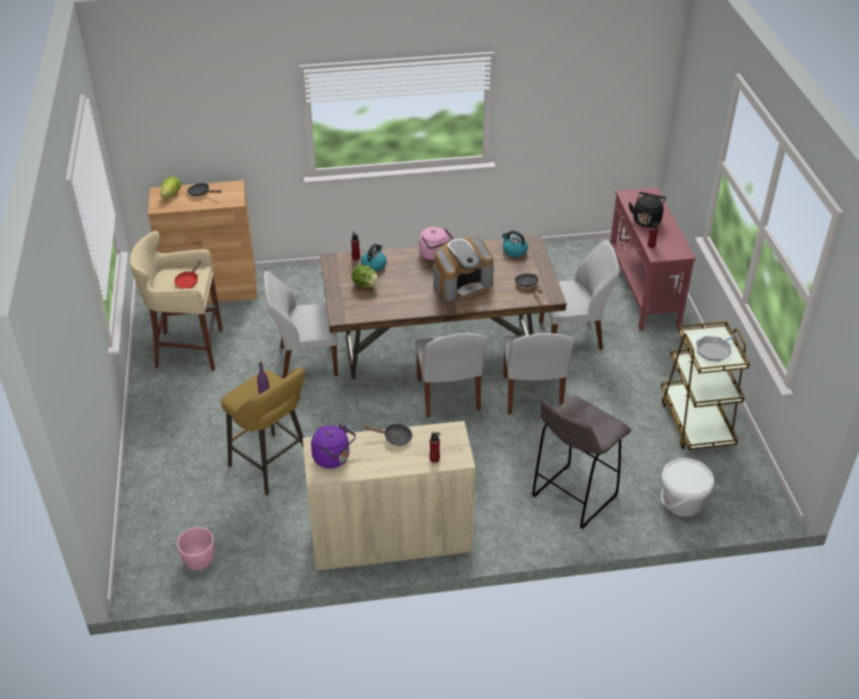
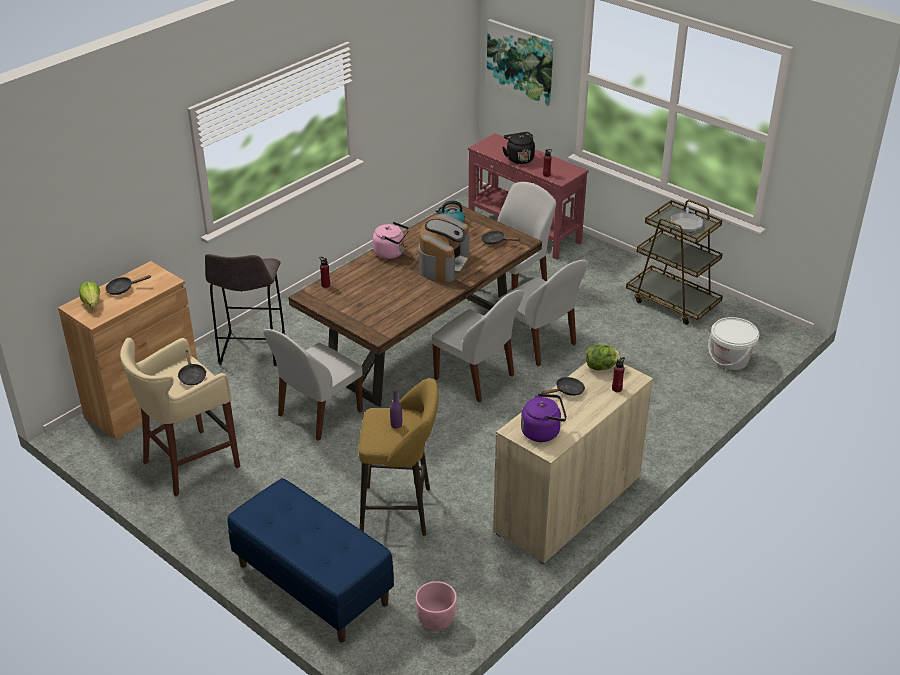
camera: 40 degrees left, 5 degrees down
red frying pan [174,260,201,289] -> black frying pan [178,350,207,385]
lettuce [352,264,379,287] -> lettuce moved to [586,344,621,370]
kettle [361,244,387,272] -> none
grey stool [532,396,631,529] -> grey stool moved to [205,254,285,366]
none -> blue bench [228,478,394,642]
none -> picture [486,19,554,107]

